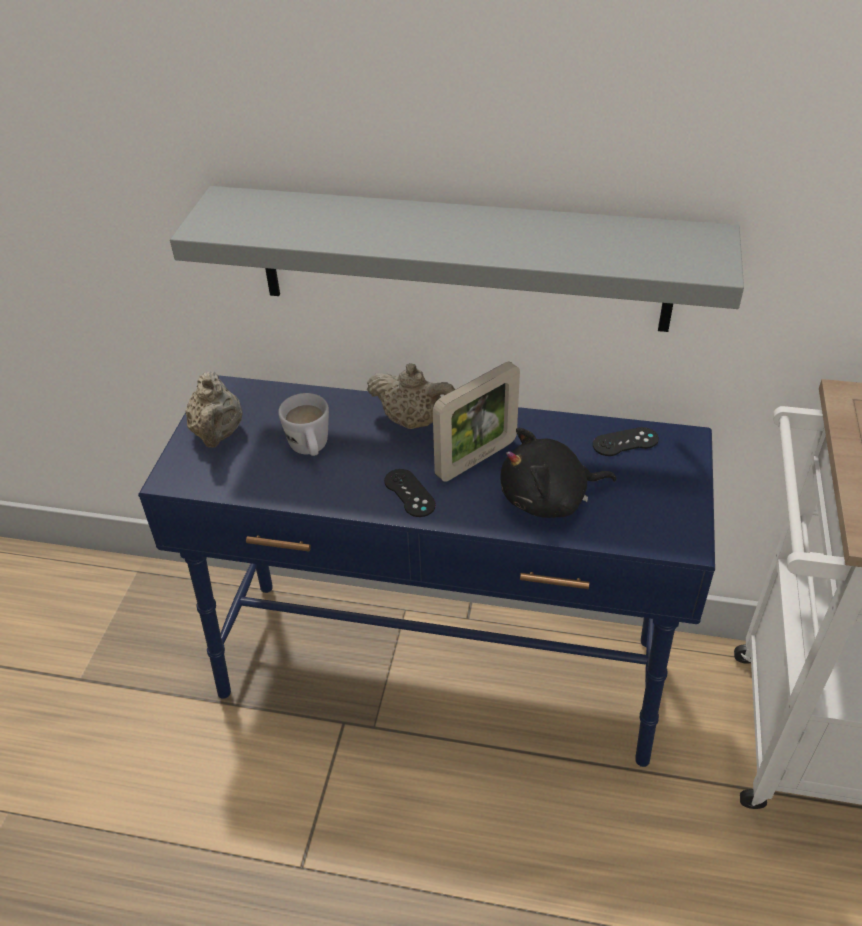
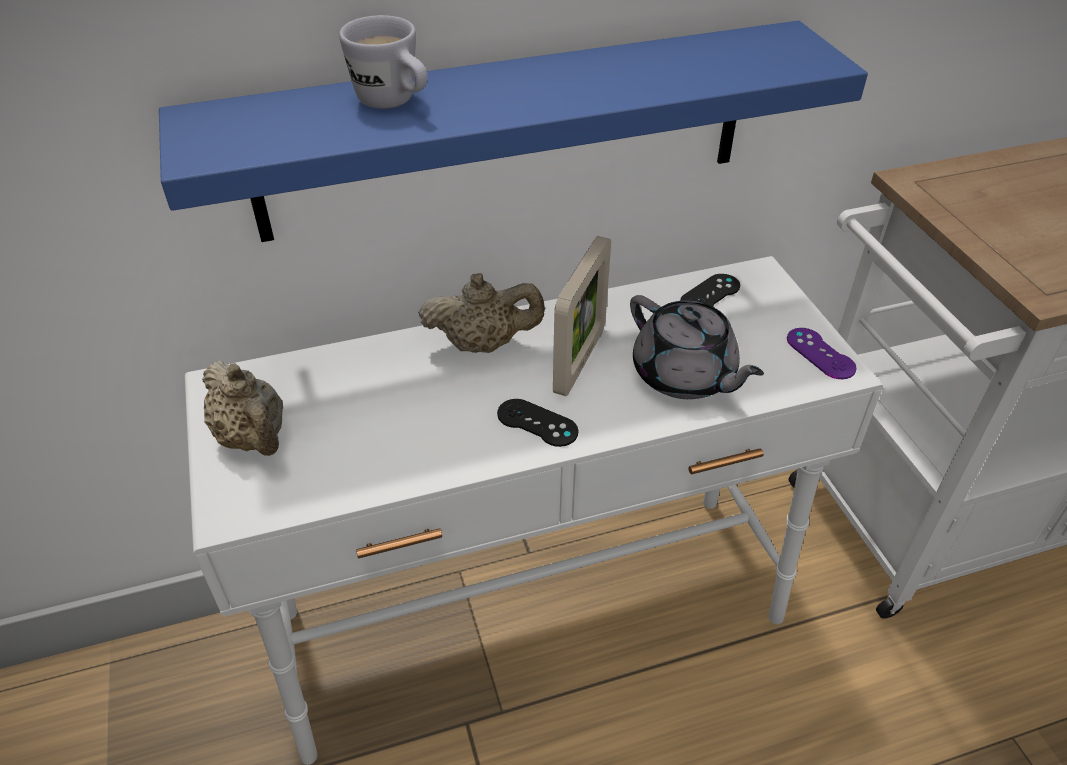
camera: 30 degrees left, 0 degrees up
blue console table [138,375,715,767] -> white console table [185,256,884,765]
grey shelf [170,186,744,332] -> blue shelf [159,21,868,242]
white mug [278,393,329,456] -> white mug moved to [339,15,427,109]
black plush toy [500,428,617,518] -> grey teapot [630,295,764,399]
none -> purple game controller [787,328,857,379]

